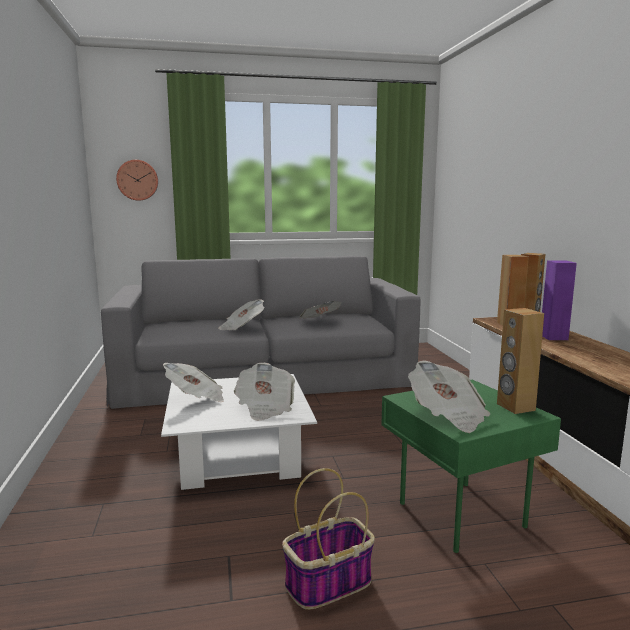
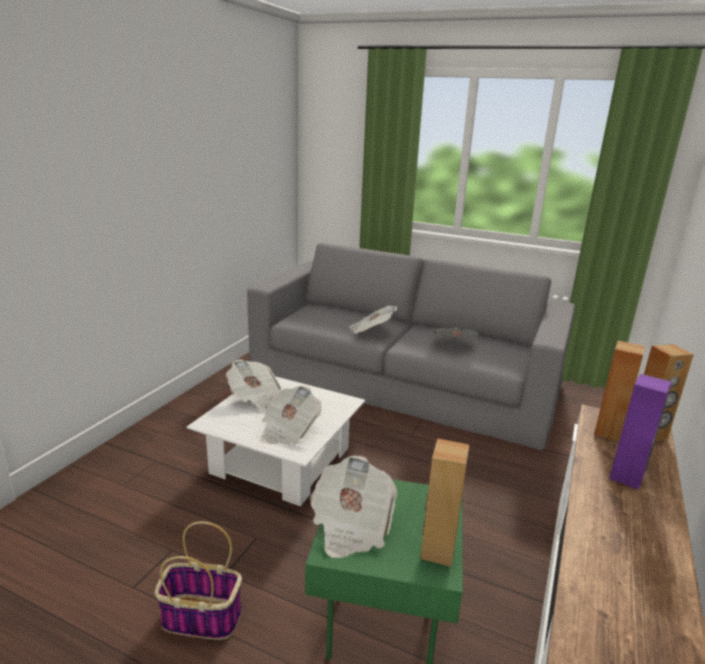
camera: 35 degrees right, 10 degrees up
wall clock [116,160,158,201] -> none

